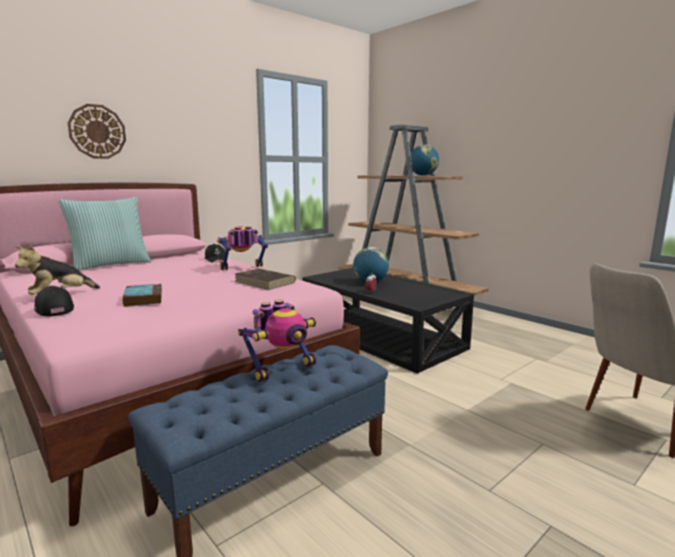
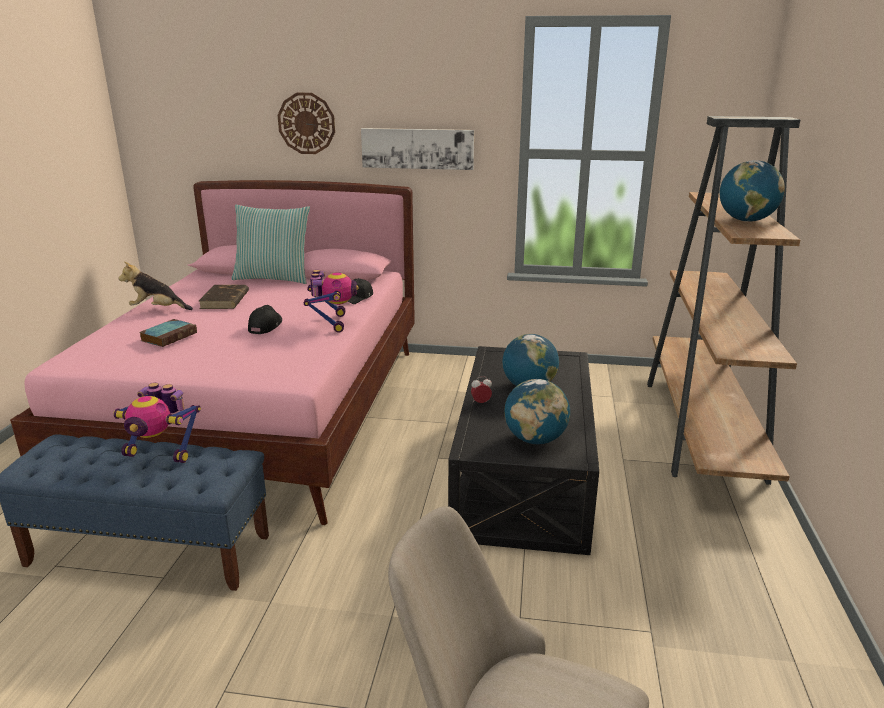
camera: 50 degrees right, 10 degrees up
black cap [34,286,74,316] -> black cap moved to [248,305,282,334]
toy robot [217,226,268,270] -> toy robot turned 60 degrees clockwise [304,270,358,333]
brown book [235,269,296,290] -> brown book moved to [199,285,249,309]
none -> picture [361,128,474,170]
none -> globe [504,379,570,444]

